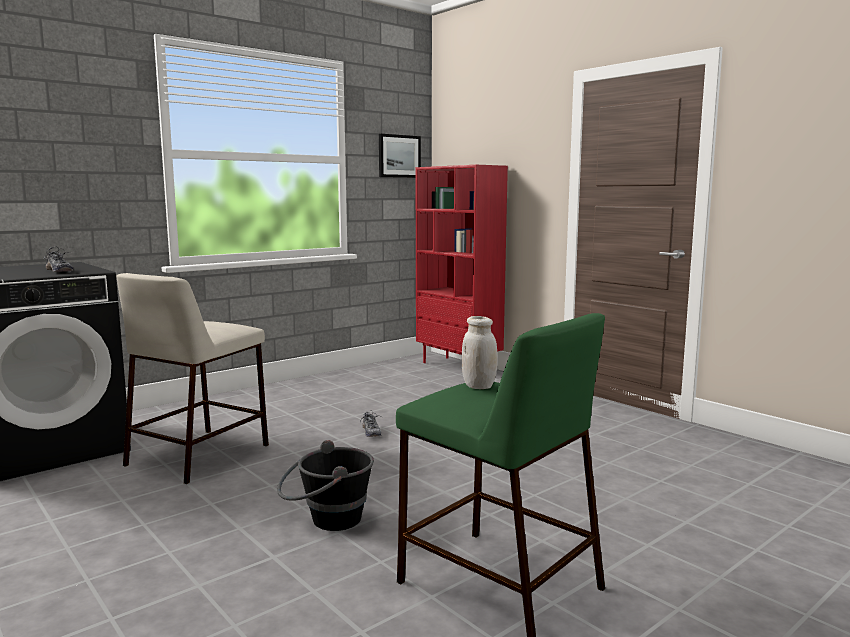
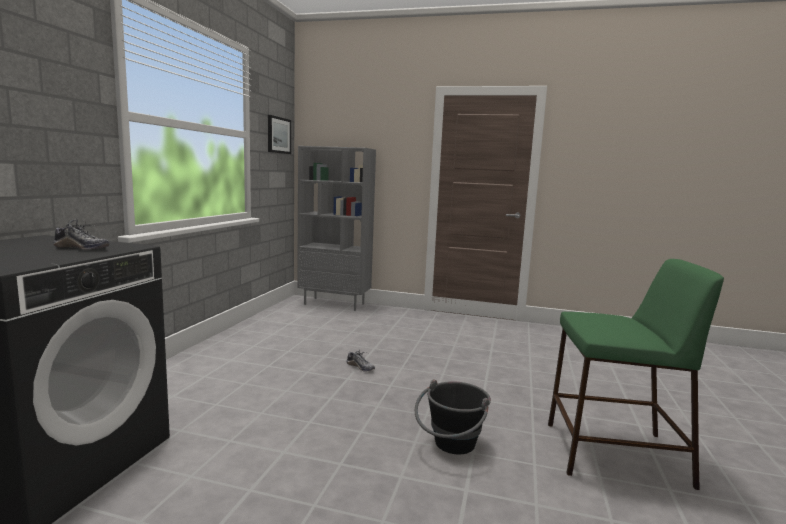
camera: 35 degrees left, 0 degrees up
beige stool [117,273,269,484] -> none
red bookcase [416,165,508,363] -> grey bookcase [297,146,376,311]
white jar [462,316,497,389] -> none

